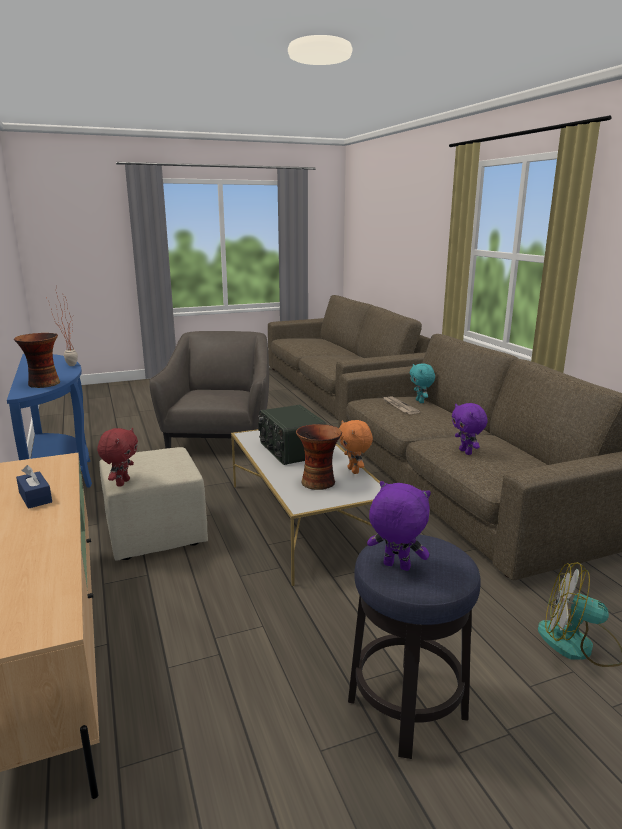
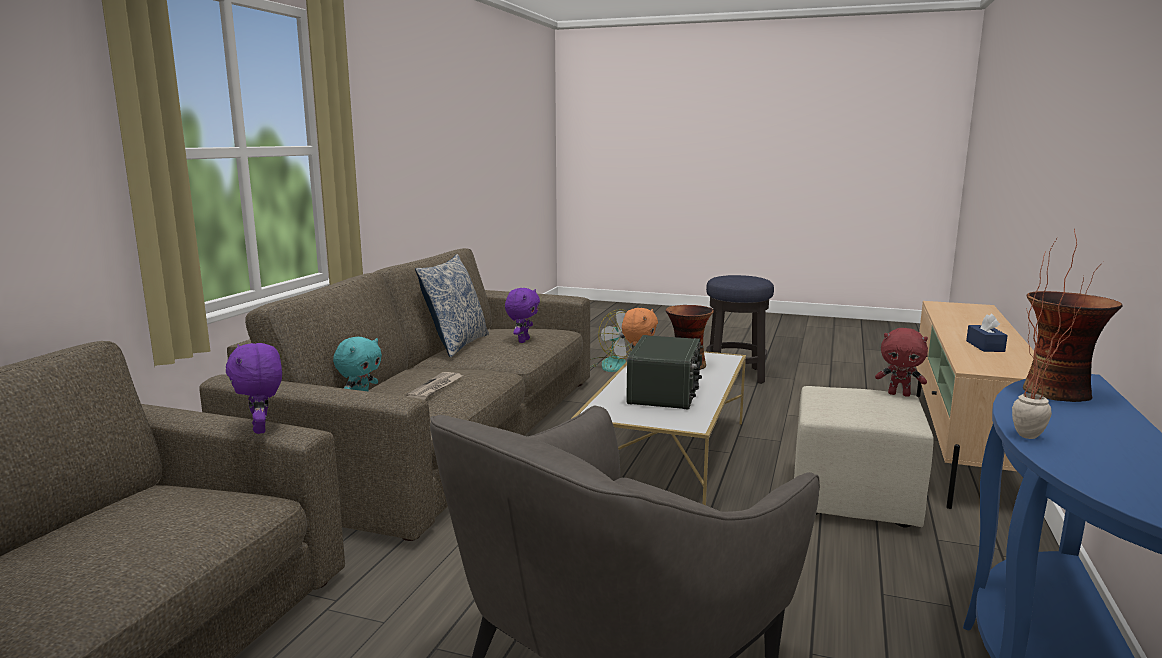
camera: 140 degrees left, 5 degrees down
red plush toy [97,428,138,487] -> red plush toy turned 120 degrees counterclockwise [875,328,928,397]
purple plush toy [367,481,431,571] -> purple plush toy moved to [226,343,282,434]
none -> pillow [415,254,489,358]

